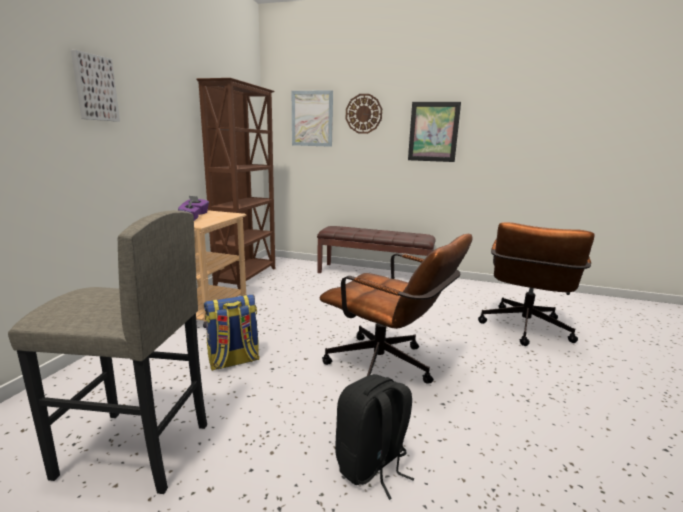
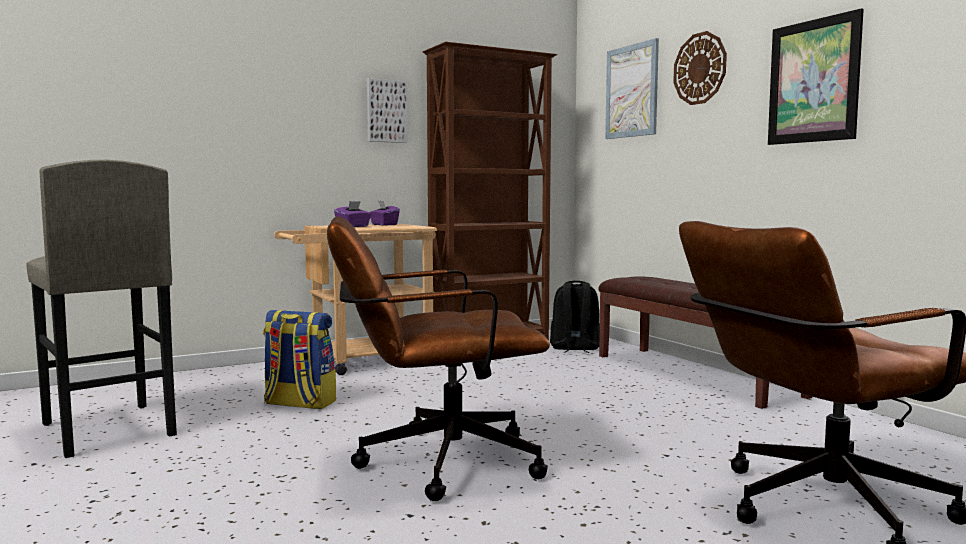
camera: 45 degrees right, 10 degrees down
picture [71,50,120,122] -> picture moved to [367,78,408,143]
brown office chair [320,234,472,384] -> brown office chair turned 90 degrees clockwise [327,216,550,501]
black backpack [335,374,414,500] -> black backpack moved to [550,281,600,353]

